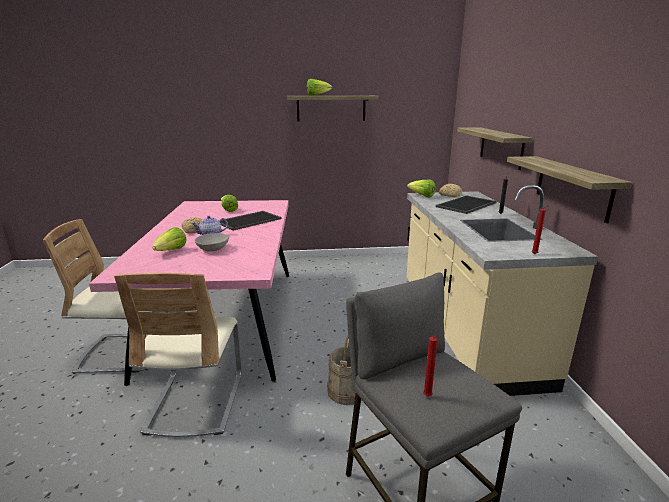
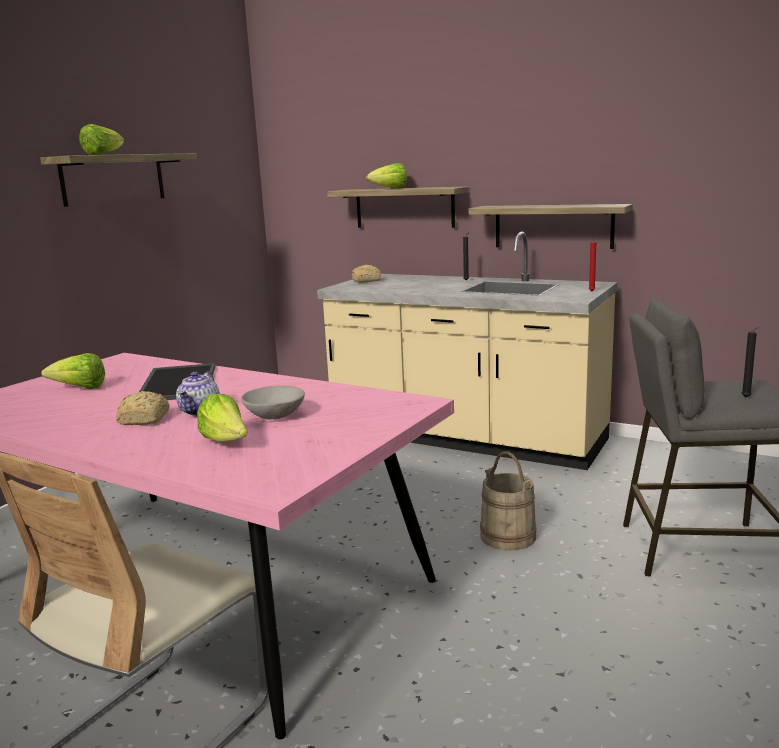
camera: 55 degrees left, 5 degrees down
beige chair [114,273,241,437] -> none
lettuce [407,179,436,197] -> lettuce moved to [366,163,407,189]
red candle [423,336,437,397] -> black candle [741,326,761,397]
tray [436,195,497,214] -> none

